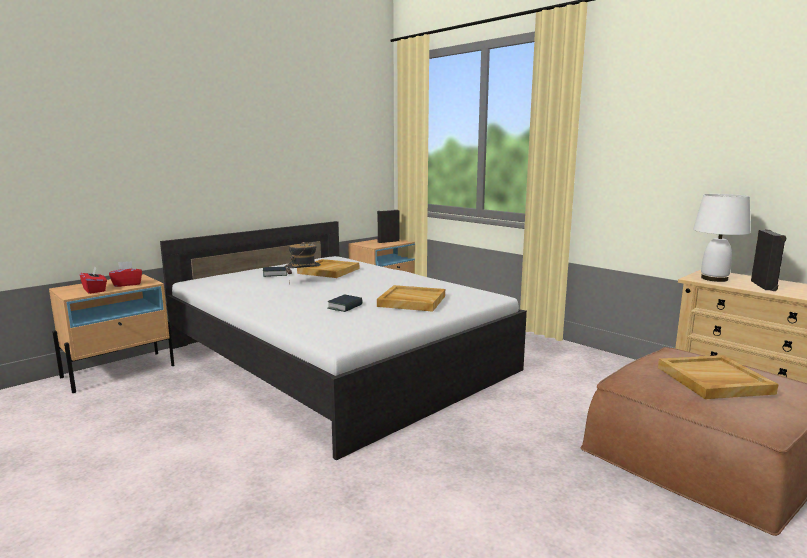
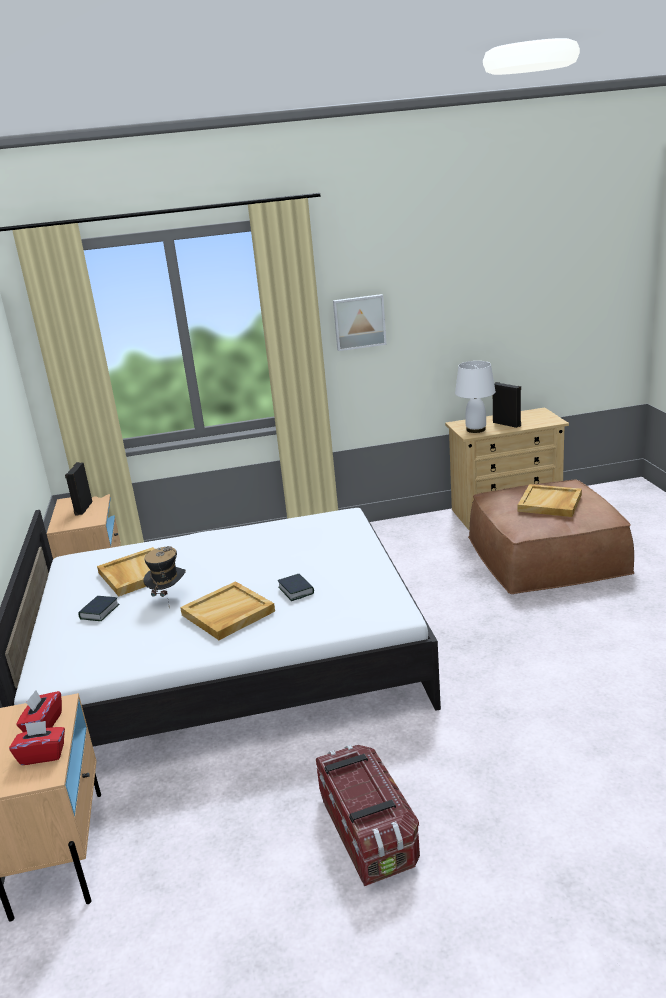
camera: 55 degrees left, 10 degrees up
beige tray [377,285,445,312] -> beige tray moved to [180,581,275,640]
none -> storage box [316,745,420,886]
none -> picture [333,294,387,351]

